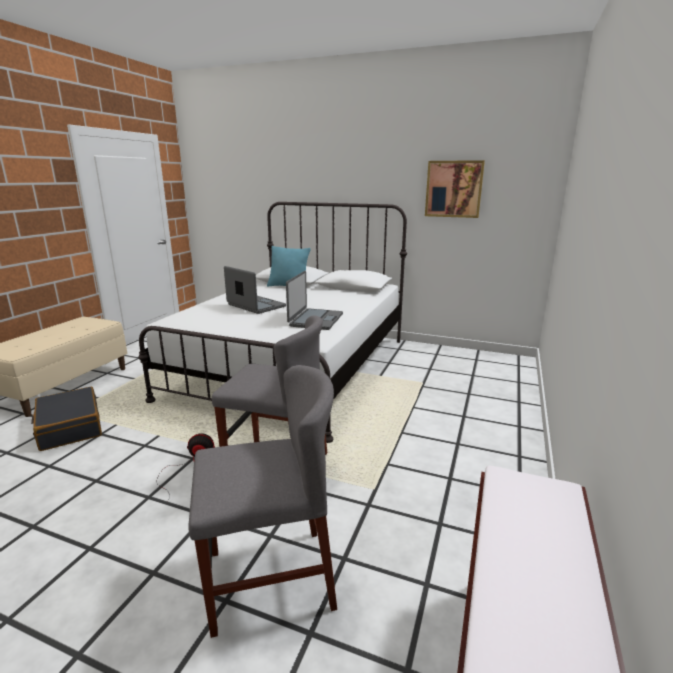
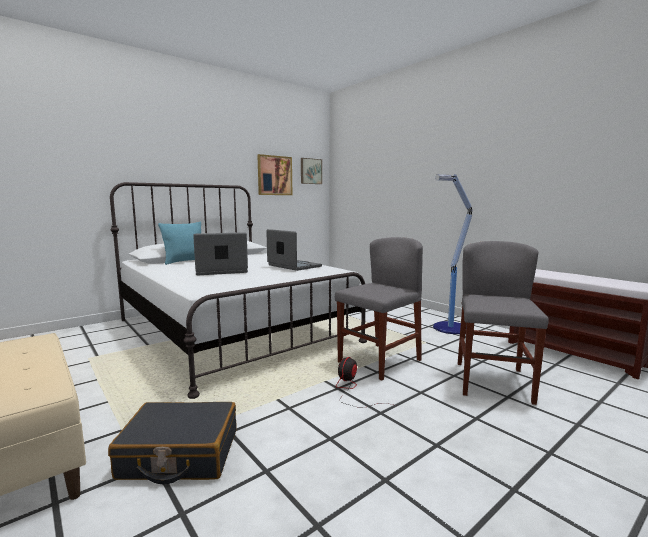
camera: 60 degrees left, 10 degrees down
none -> picture [301,158,322,184]
none -> floor lamp [433,174,472,334]

